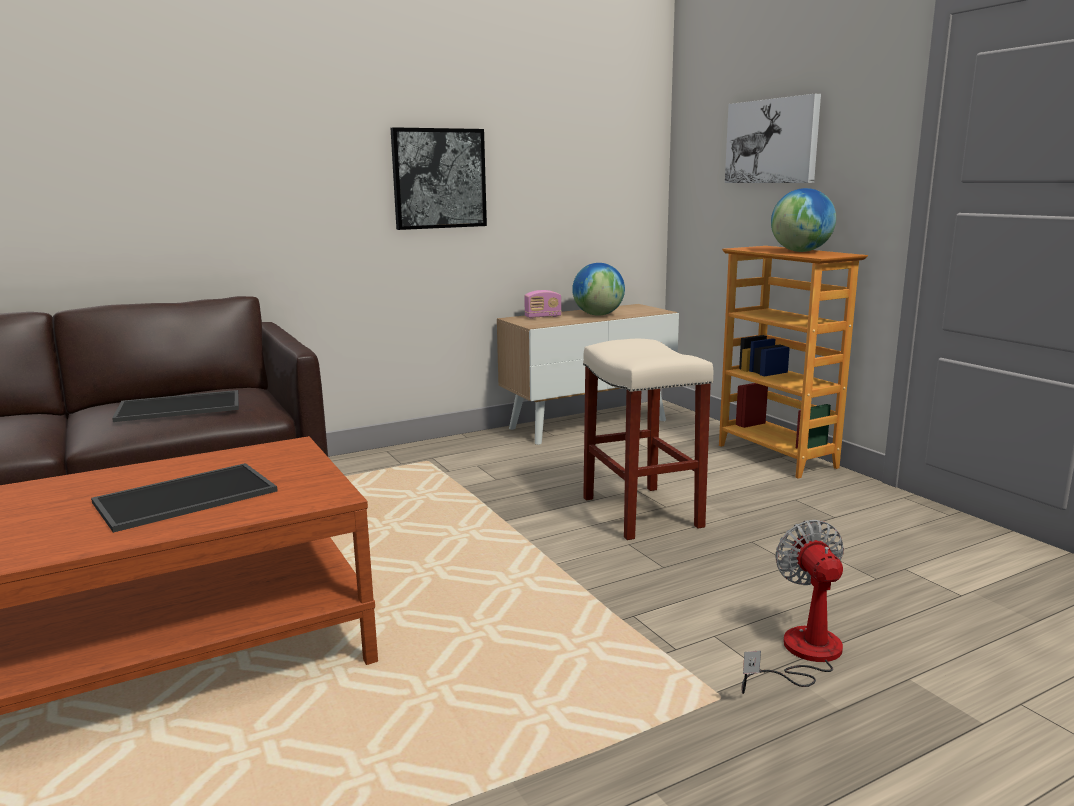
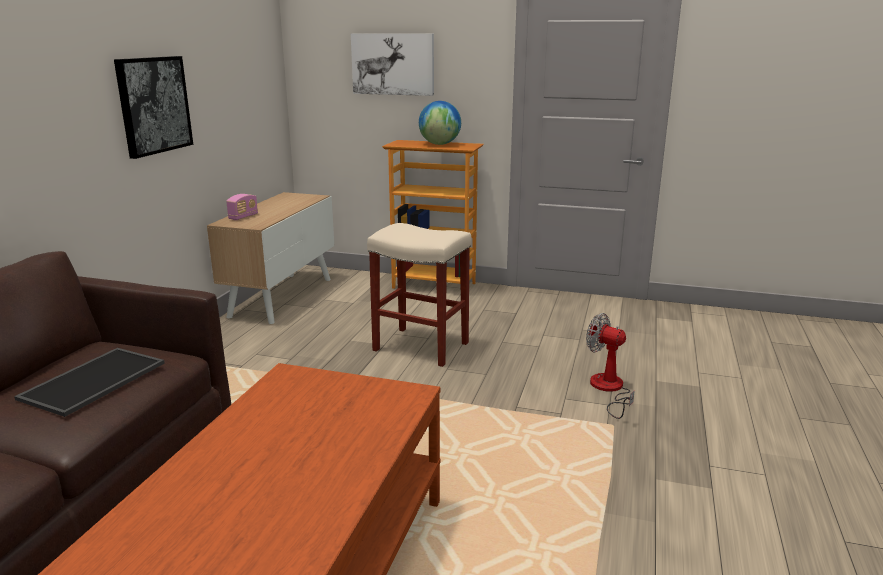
camera: 45 degrees left, 5 degrees up
tray [91,463,278,533] -> none
globe [572,263,625,316] -> none

